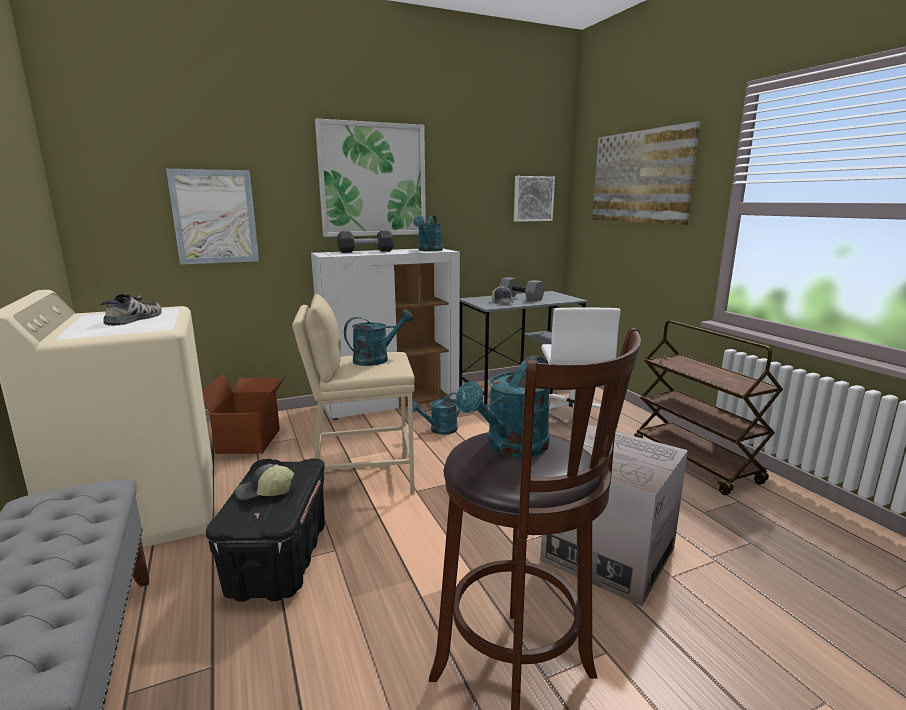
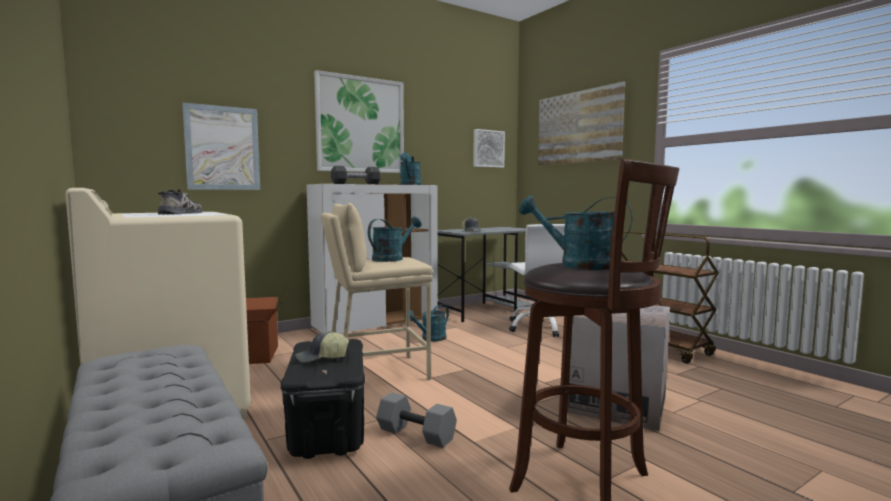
camera: 10 degrees left, 10 degrees down
turquoise watering can [456,356,550,457] -> turquoise watering can turned 90 degrees clockwise [519,195,633,270]
grey dumbbell [499,277,545,302] -> grey dumbbell moved to [376,393,457,448]

